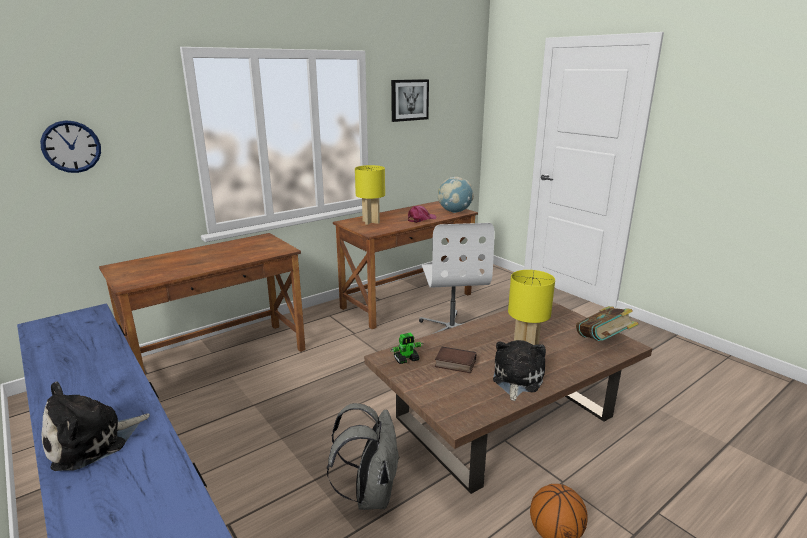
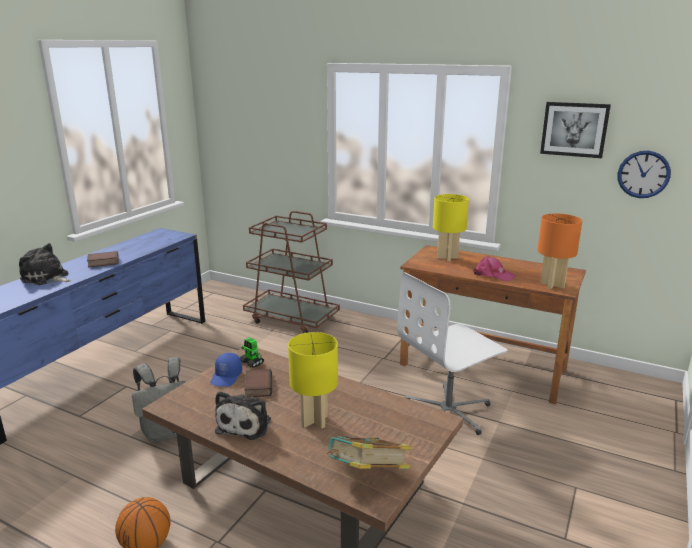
camera: 65 degrees right, 0 degrees up
wall clock [40,120,101,173] -> wall clock moved to [618,151,671,198]
brown desk [99,233,306,376] -> brown cart [243,211,340,333]
globe [438,177,474,213] -> orange table lamp [537,213,582,289]
plush toy [493,340,546,401] -> plush toy turned 105 degrees clockwise [215,391,271,440]
none -> book [87,251,119,268]
none -> blue cap [211,353,242,386]

